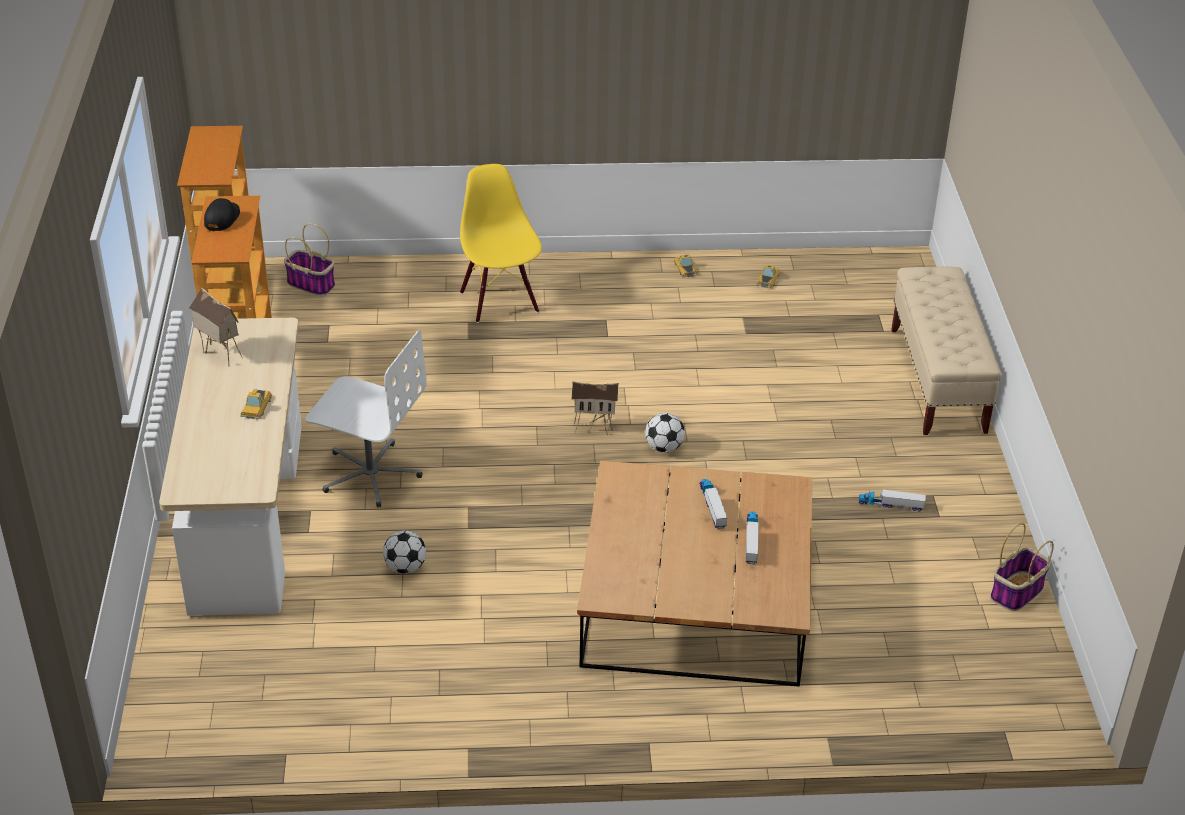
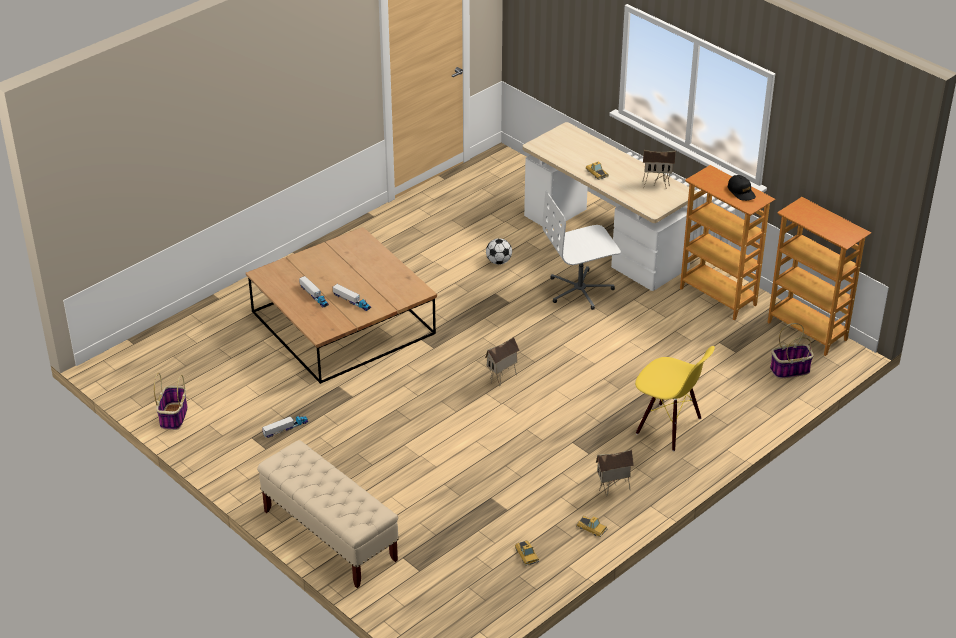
camera: 140 degrees right, 0 degrees up
football [645,413,685,452] -> none
none -> toy house [596,449,634,497]

